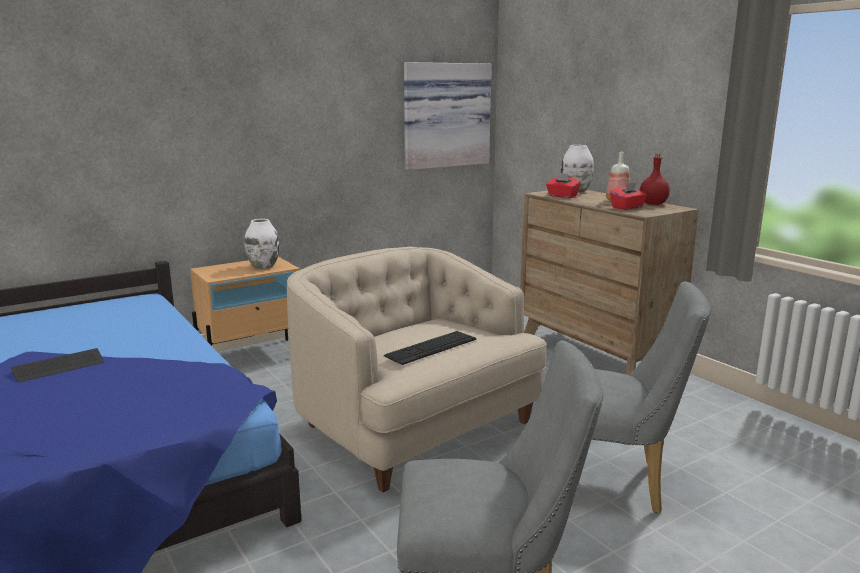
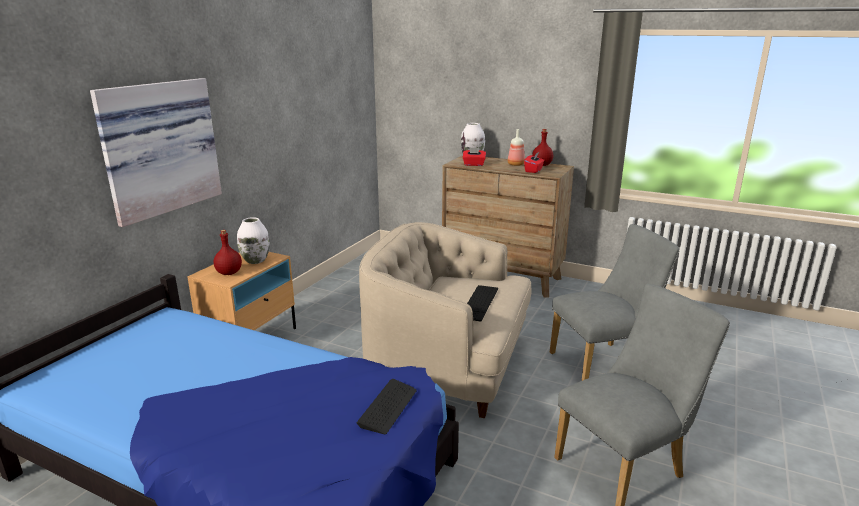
camera: 30 degrees left, 5 degrees up
keyboard [10,348,104,382] -> keyboard moved to [356,379,417,435]
picture [404,62,491,170] -> picture moved to [90,78,222,227]
none -> red bottle [214,230,242,275]

